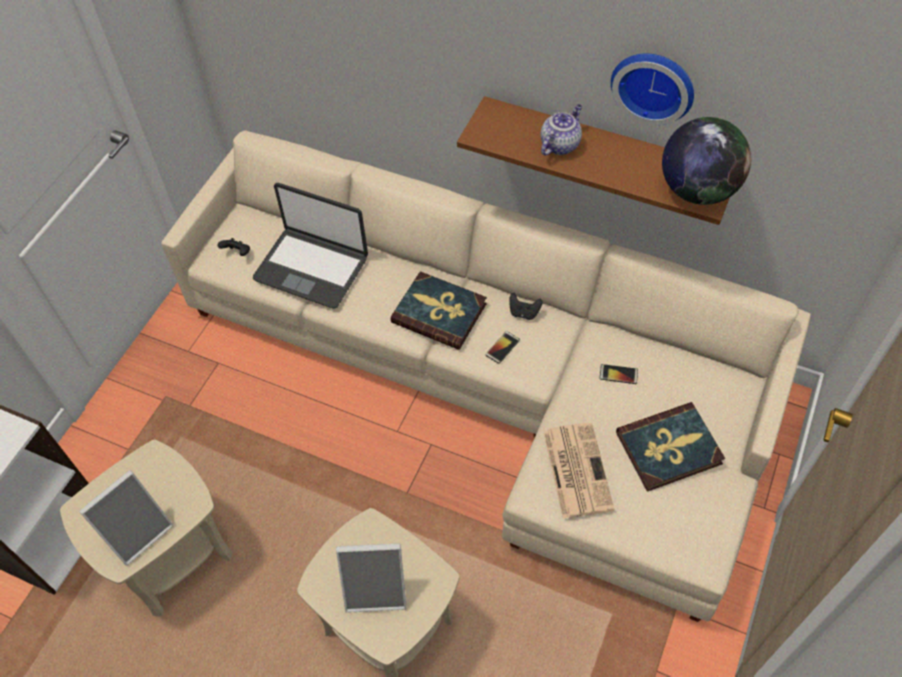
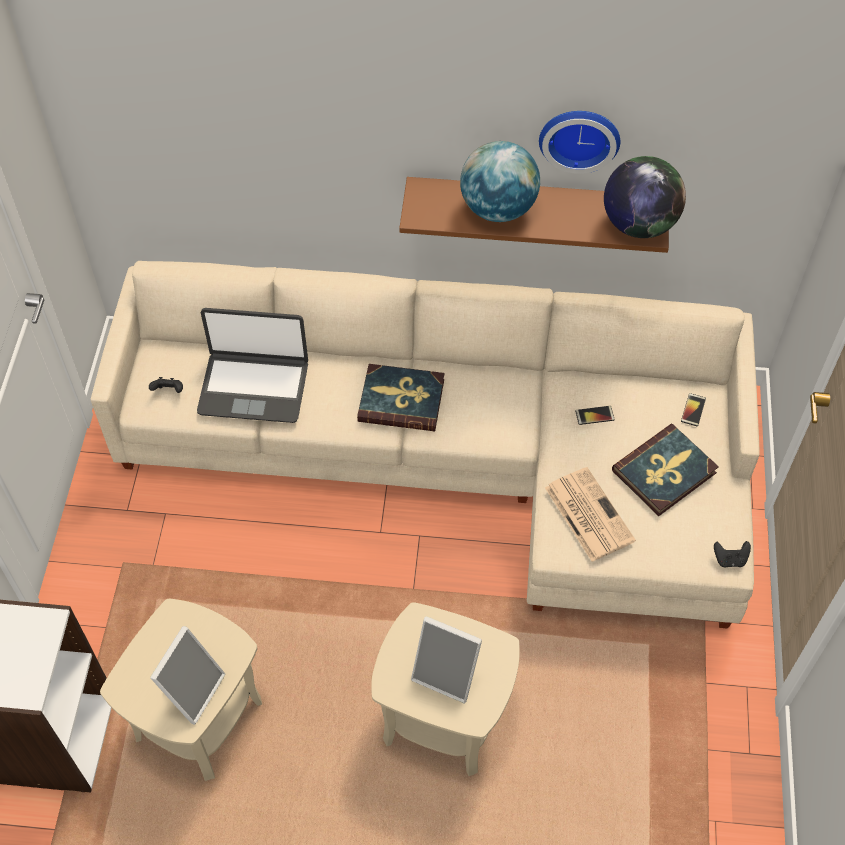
camera: 20 degrees left, 0 degrees up
picture frame [336,543,407,613] -> picture frame turned 45 degrees clockwise [411,616,482,703]
phone [485,331,520,364] -> phone moved to [681,393,706,427]
black game controller [509,293,542,320] -> black game controller moved to [714,541,751,568]
teapot [541,104,582,156] -> globe [460,141,540,222]

